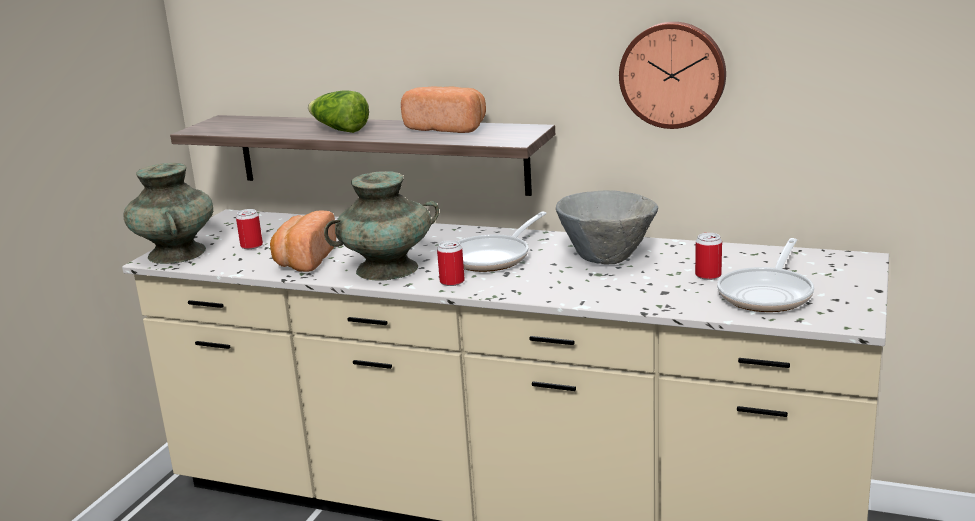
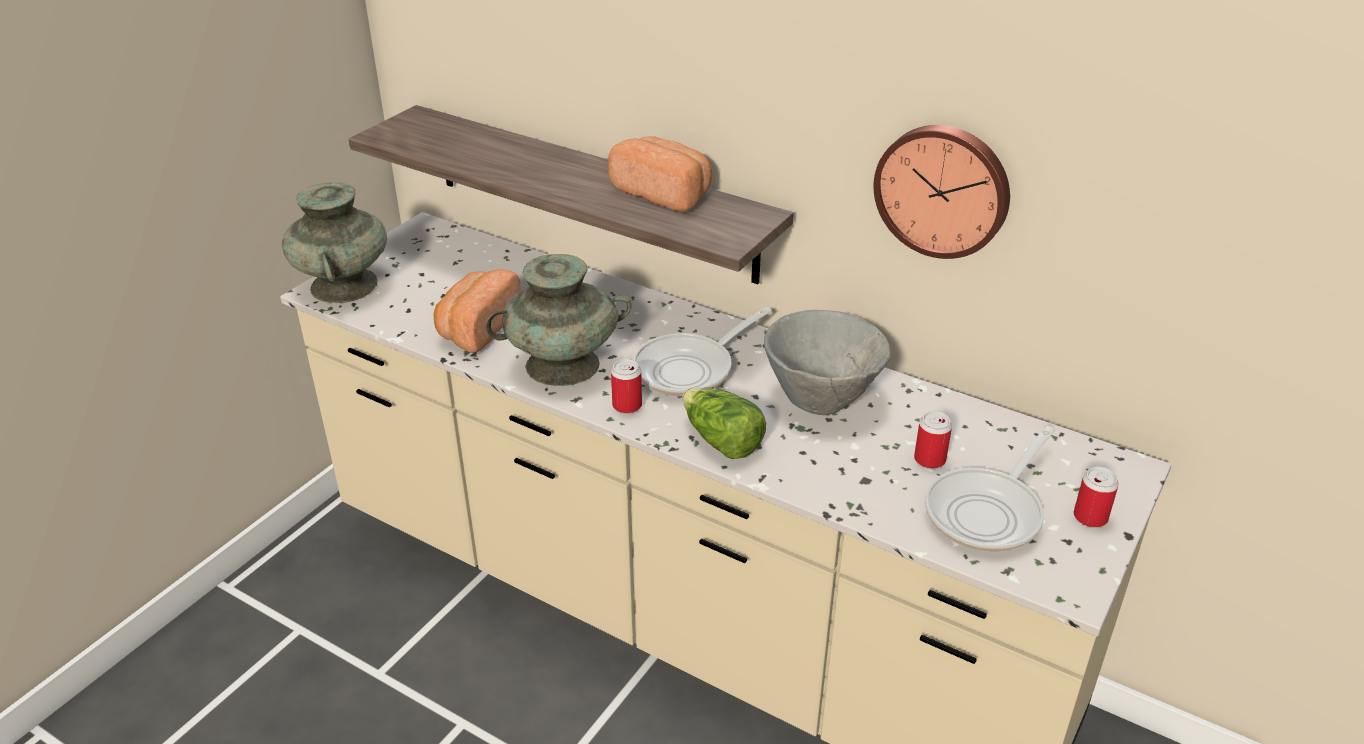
camera: 10 degrees right, 15 degrees up
can [236,209,263,249] -> can moved to [1074,467,1119,528]
lettuce [308,90,369,133] -> lettuce moved to [682,388,766,459]

